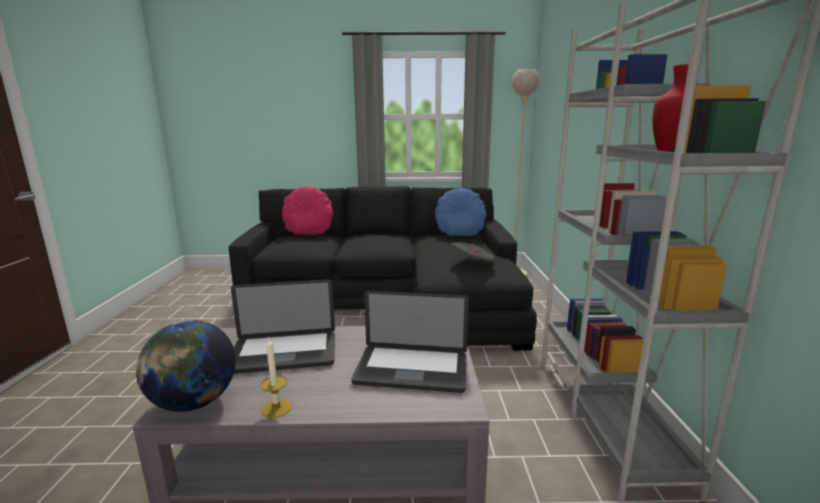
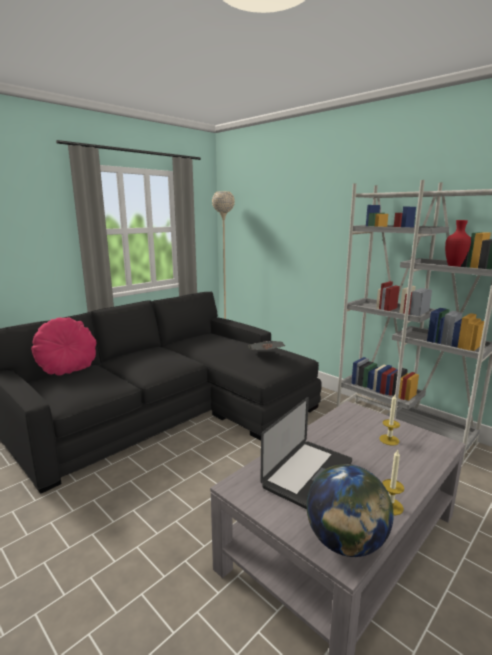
camera: 45 degrees left, 0 degrees up
laptop [351,291,469,393] -> candle [380,394,400,445]
blue pillow [435,188,487,236] -> none

